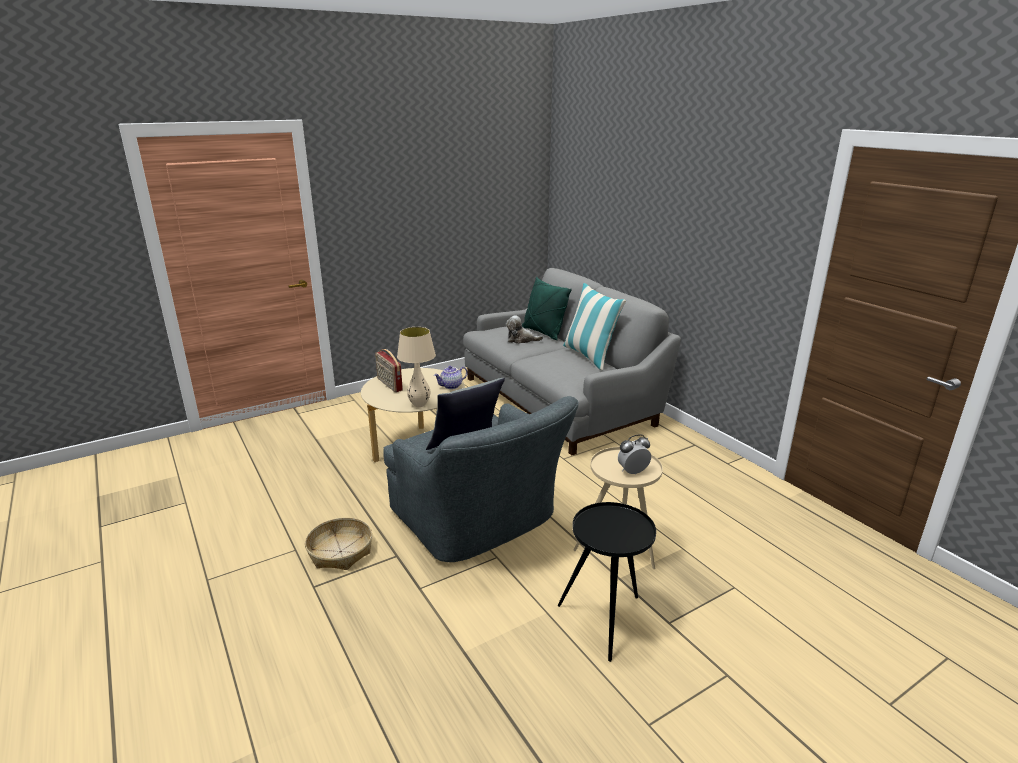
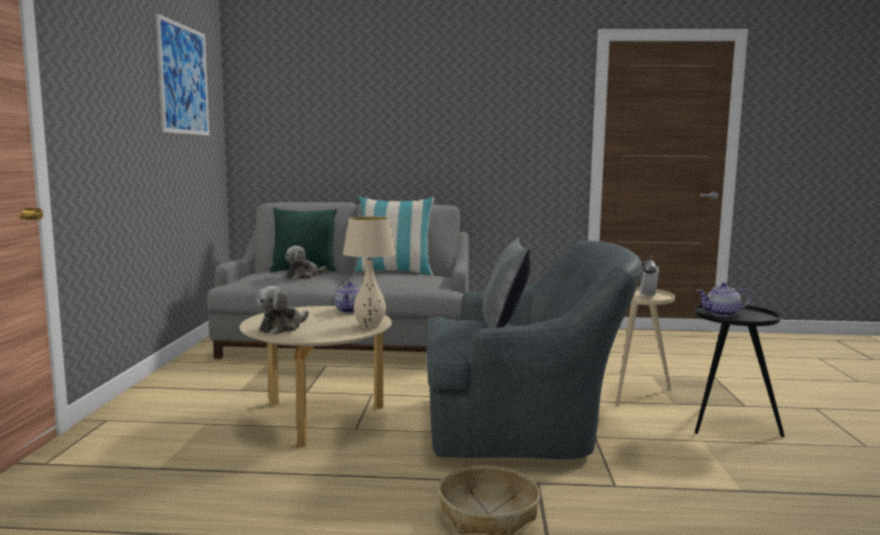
camera: 55 degrees left, 15 degrees down
radio [375,349,403,392] -> plush toy [256,286,309,334]
none -> picture [155,13,210,136]
none -> teapot [697,283,751,317]

